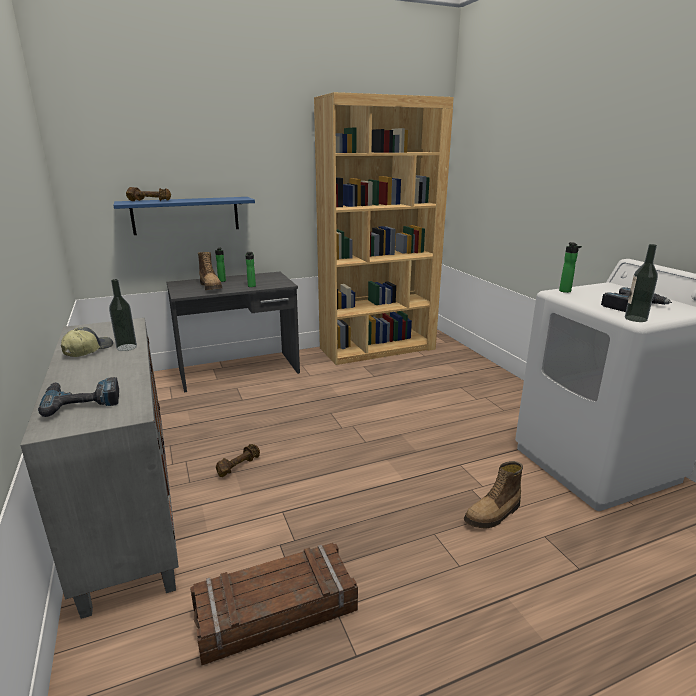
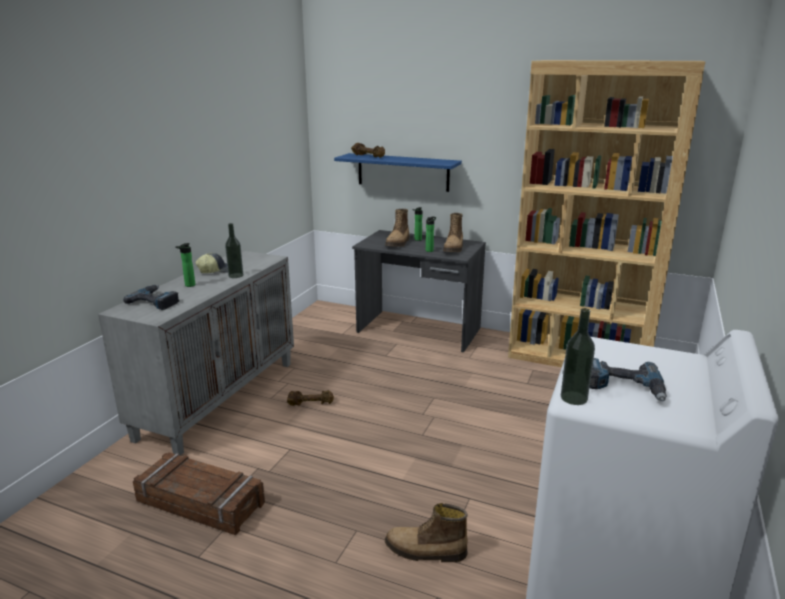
camera: 45 degrees right, 0 degrees up
bottle [559,242,582,293] -> bottle moved to [175,243,195,287]
none -> boot [443,213,463,252]

